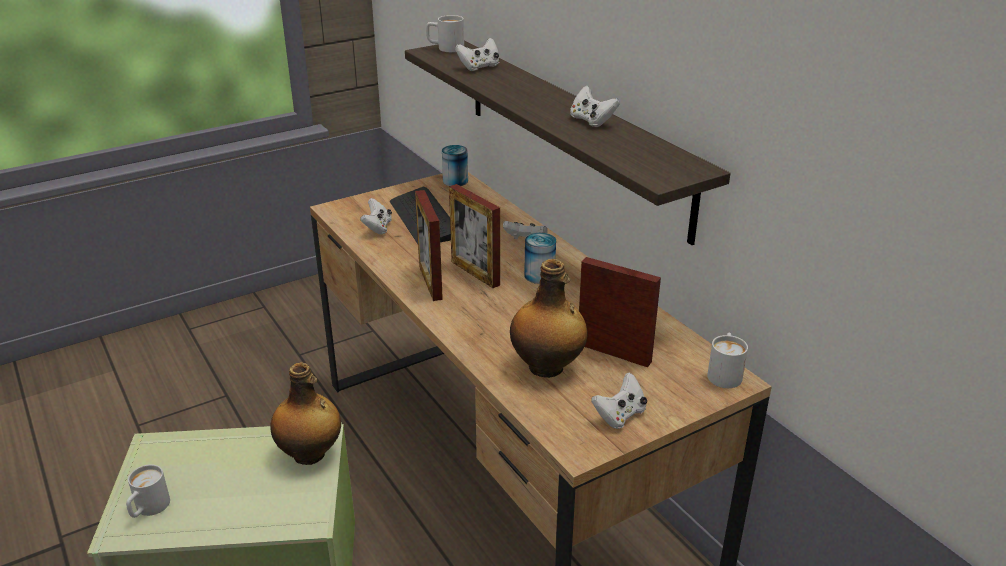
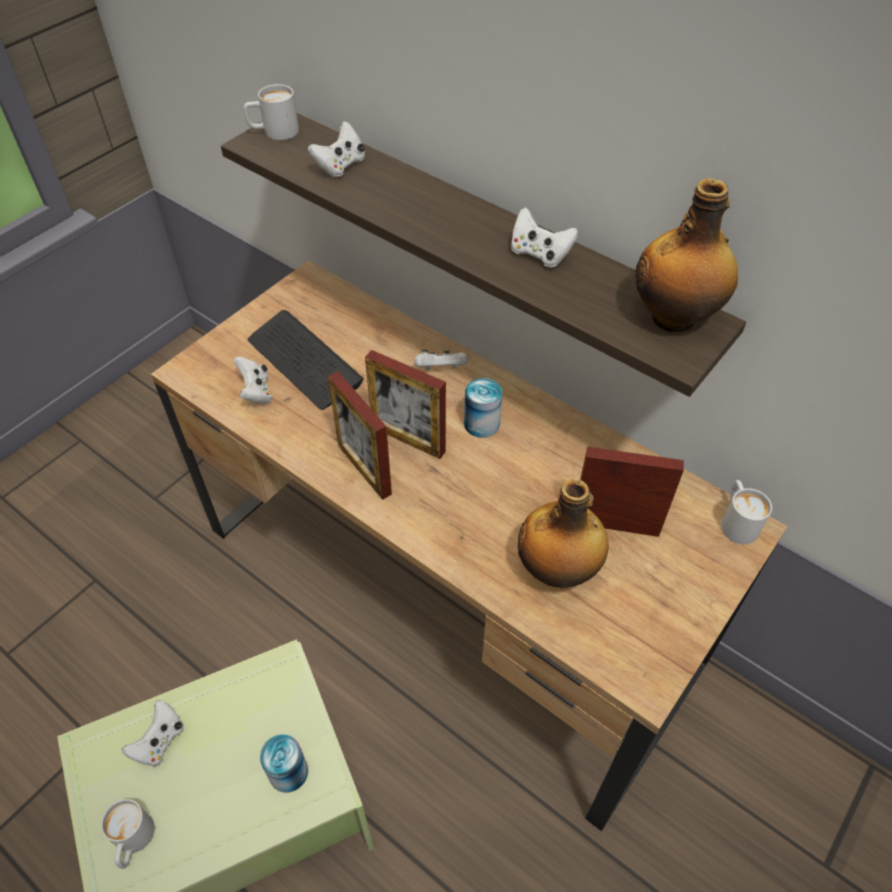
camera: 20 degrees left, 20 degrees up
bottle [270,362,341,465] -> bottle moved to [636,178,738,332]
can [442,145,468,186] -> can moved to [260,734,308,793]
white game controller [591,373,647,429] -> white game controller moved to [122,700,184,767]

